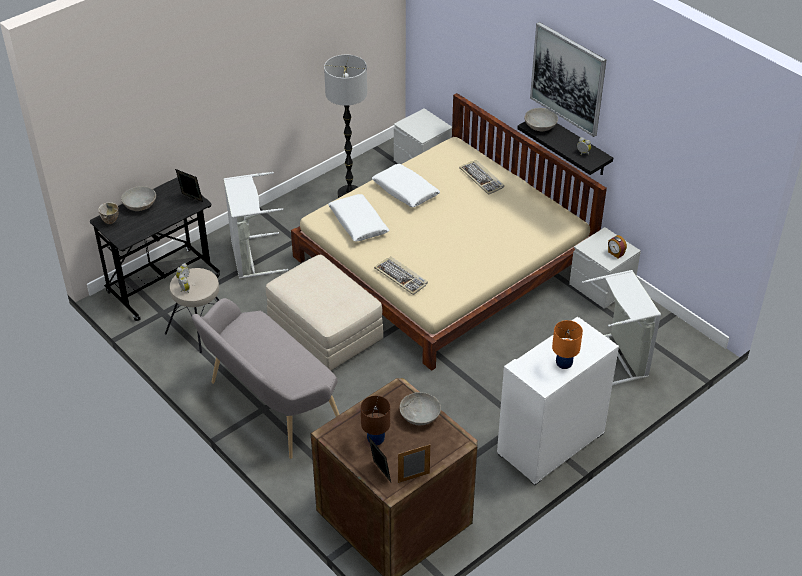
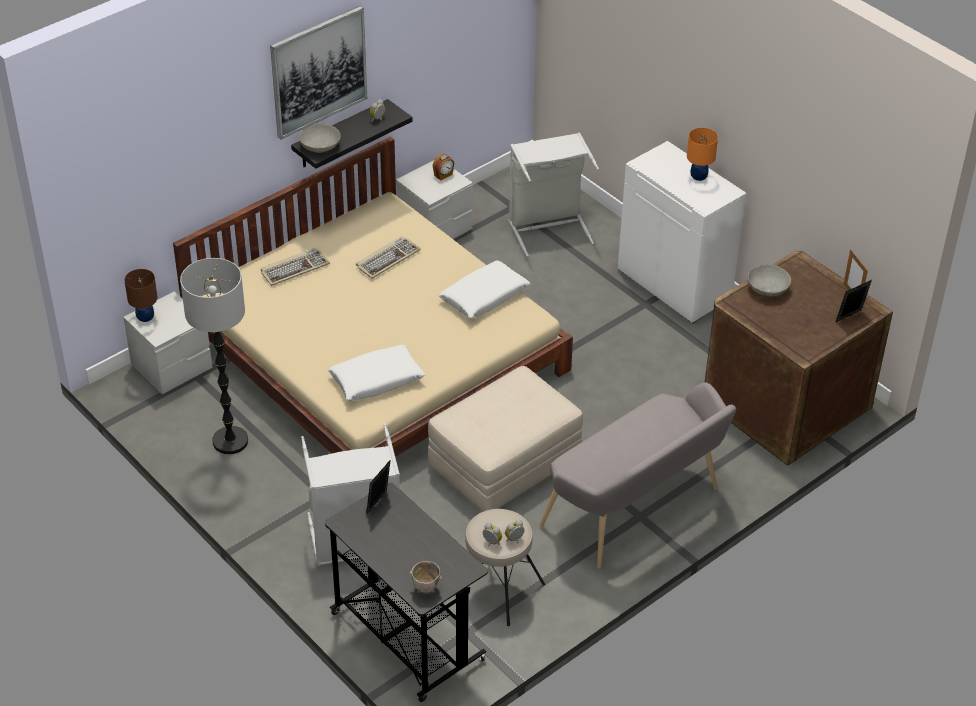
camera: 90 degrees left, 0 degrees up
grey bowl [121,186,156,211] -> none
brown table lamp [361,396,390,445] -> brown table lamp moved to [124,269,158,322]
white pillow [372,164,440,207] -> white pillow moved to [439,261,530,318]
keyboard [374,256,428,295] -> keyboard moved to [356,236,421,279]

